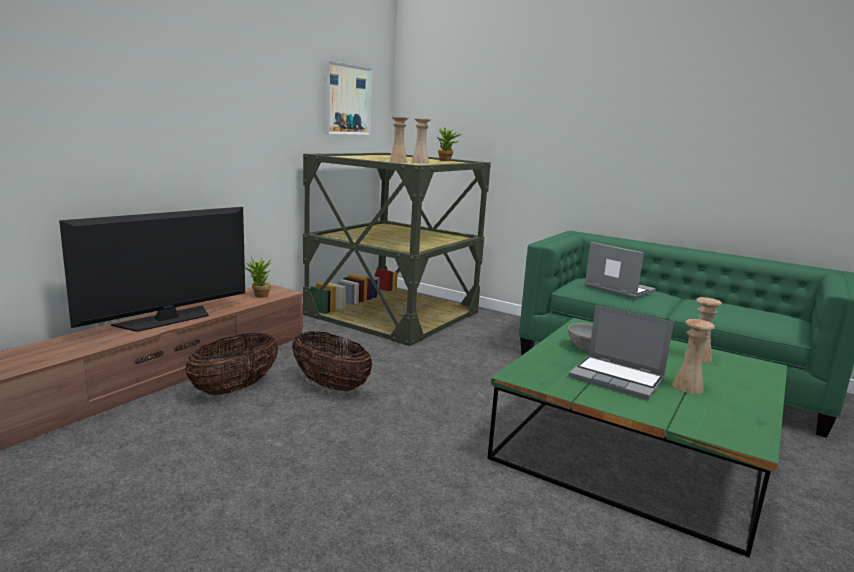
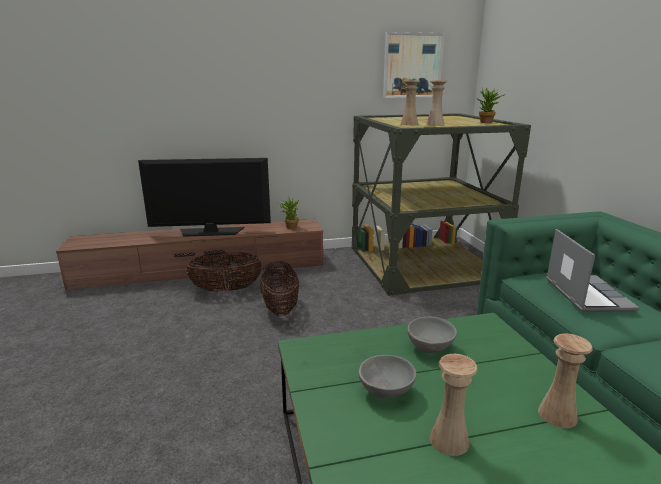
camera: 45 degrees right, 5 degrees up
laptop [569,305,674,400] -> grey bowl [358,355,416,399]

